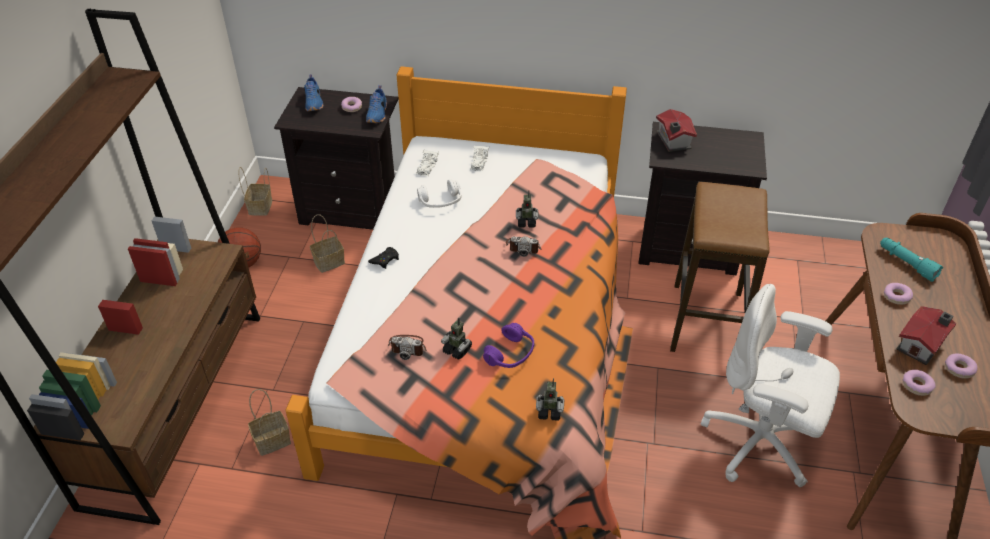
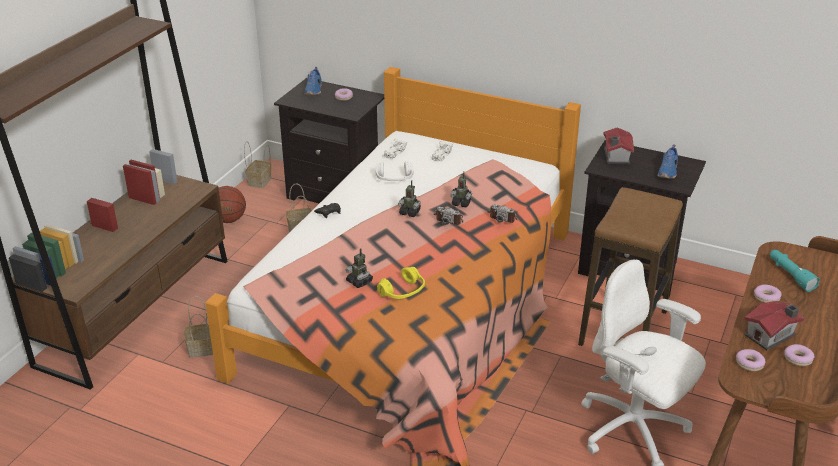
camera: 15 degrees right, 10 degrees down
blue shoe [366,85,387,123] -> blue shoe moved to [657,144,678,179]
camera [388,335,427,360] -> camera moved to [487,204,517,223]
purple headphones [483,323,534,368] -> yellow headphones [377,267,425,299]
toy robot [536,378,564,421] -> toy robot moved to [398,180,421,217]

